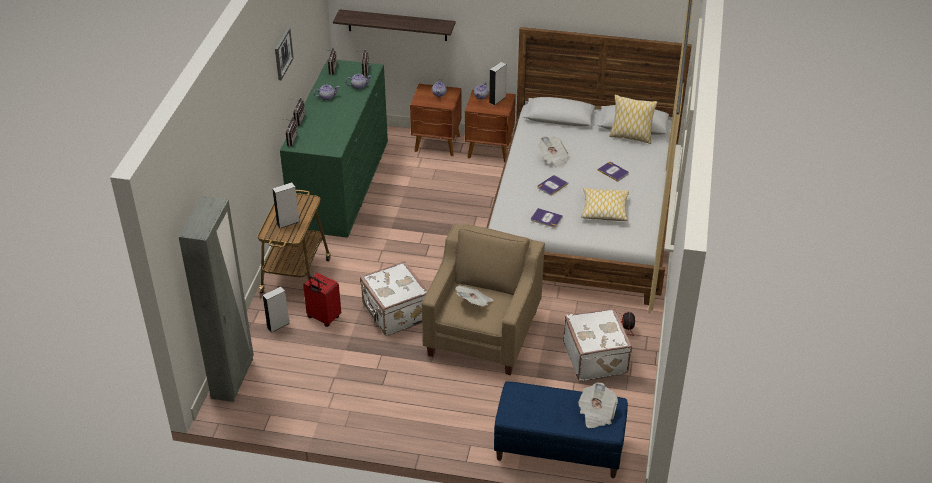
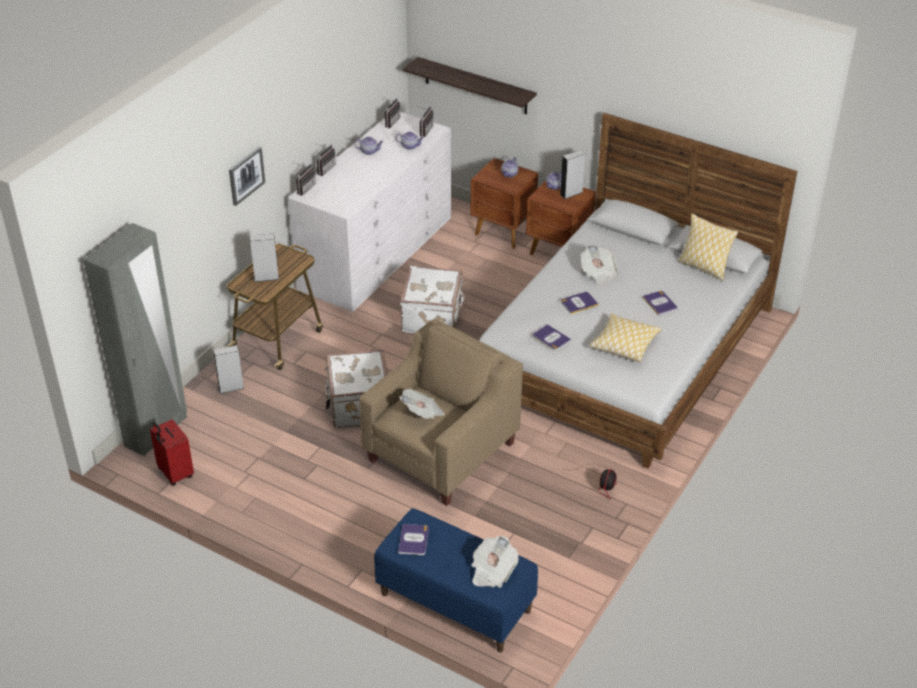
camera: 20 degrees right, 0 degrees up
picture [275,28,294,80] -> picture moved to [229,147,265,206]
green dresser [280,59,388,238] -> white dresser [288,112,451,312]
red suitcase [303,273,341,327] -> red suitcase moved to [150,419,194,486]
white suitcase [563,308,632,381] -> white suitcase moved to [400,266,465,334]
none -> book [398,524,429,555]

